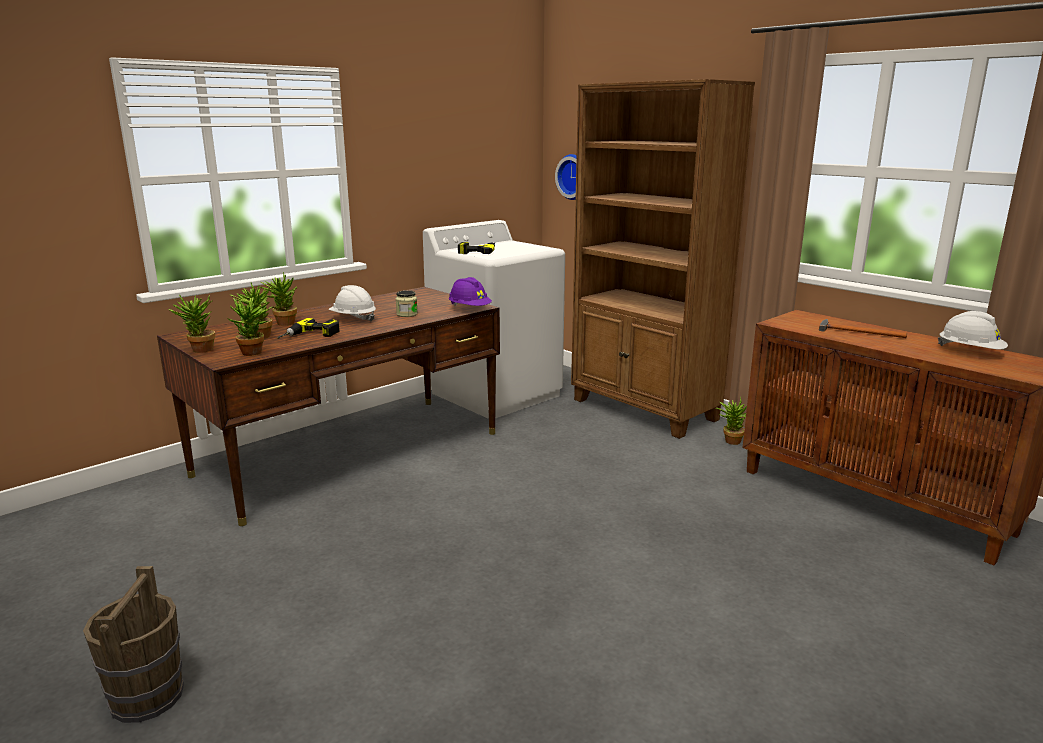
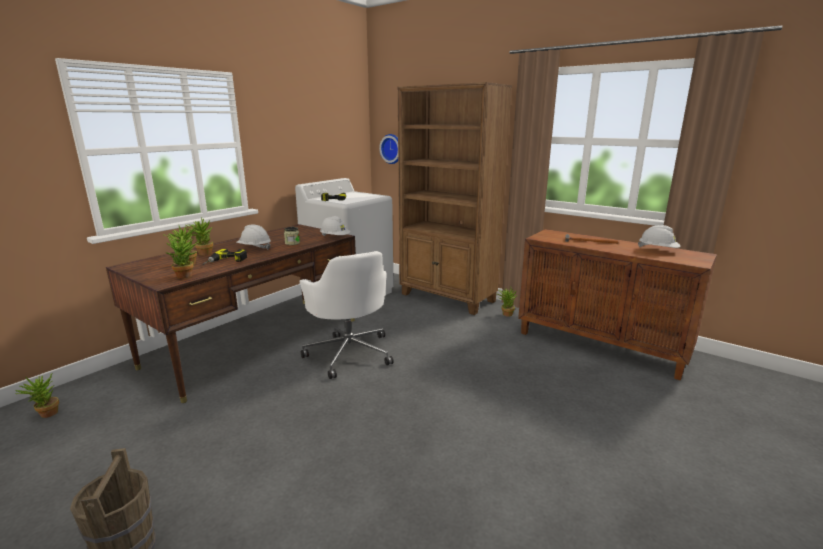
camera: 10 degrees left, 0 degrees up
potted plant [168,294,215,353] -> potted plant moved to [16,374,59,418]
purple hard hat [449,277,492,306] -> white hard hat [320,216,350,236]
none -> white office chair [299,251,394,379]

